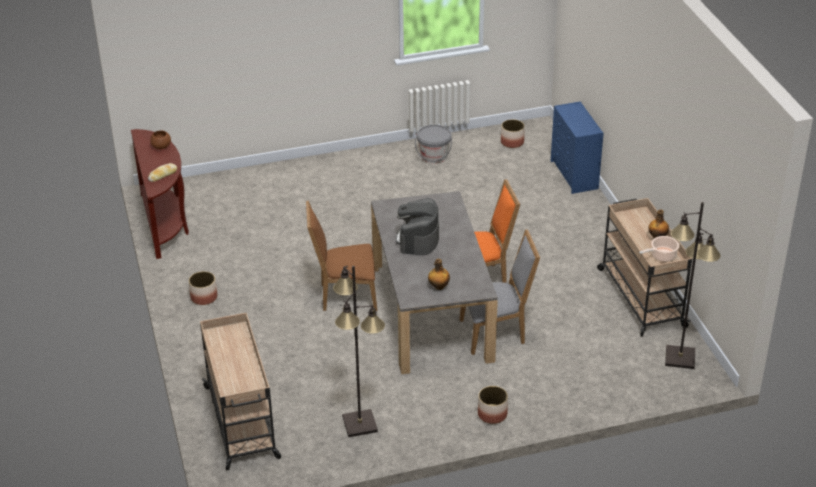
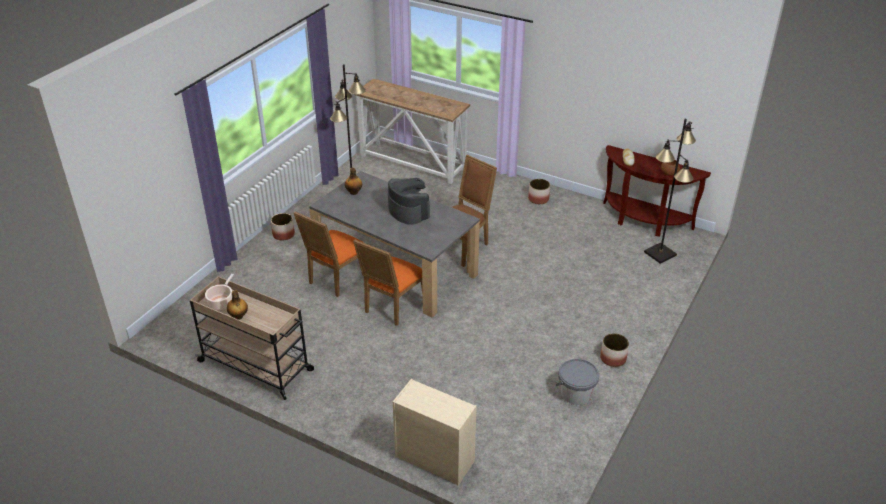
camera: 135 degrees right, 0 degrees up
beige cart [200,313,281,470] -> console table [354,78,470,184]
grey chair [459,229,540,355] -> orange chair [293,212,364,297]
planter [501,119,525,148] -> planter moved to [600,333,629,367]
blue dresser [551,101,604,194] -> beige dresser [393,379,477,486]
black floor lamp [665,202,720,369] -> black floor lamp moved to [644,119,696,264]

